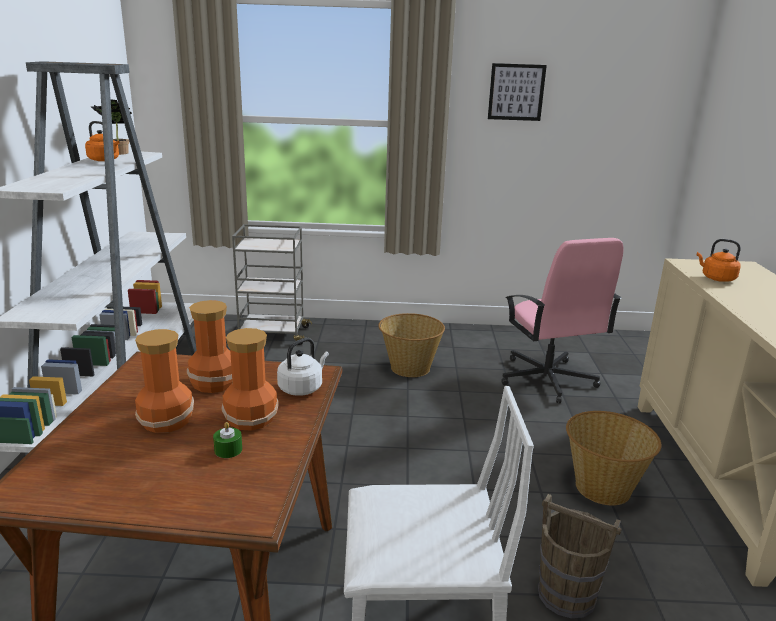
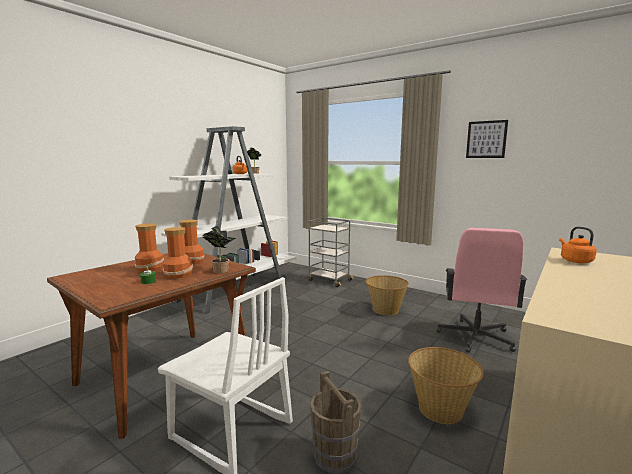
camera: 35 degrees right, 10 degrees down
white kettle [277,338,329,396] -> potted plant [203,226,236,273]

